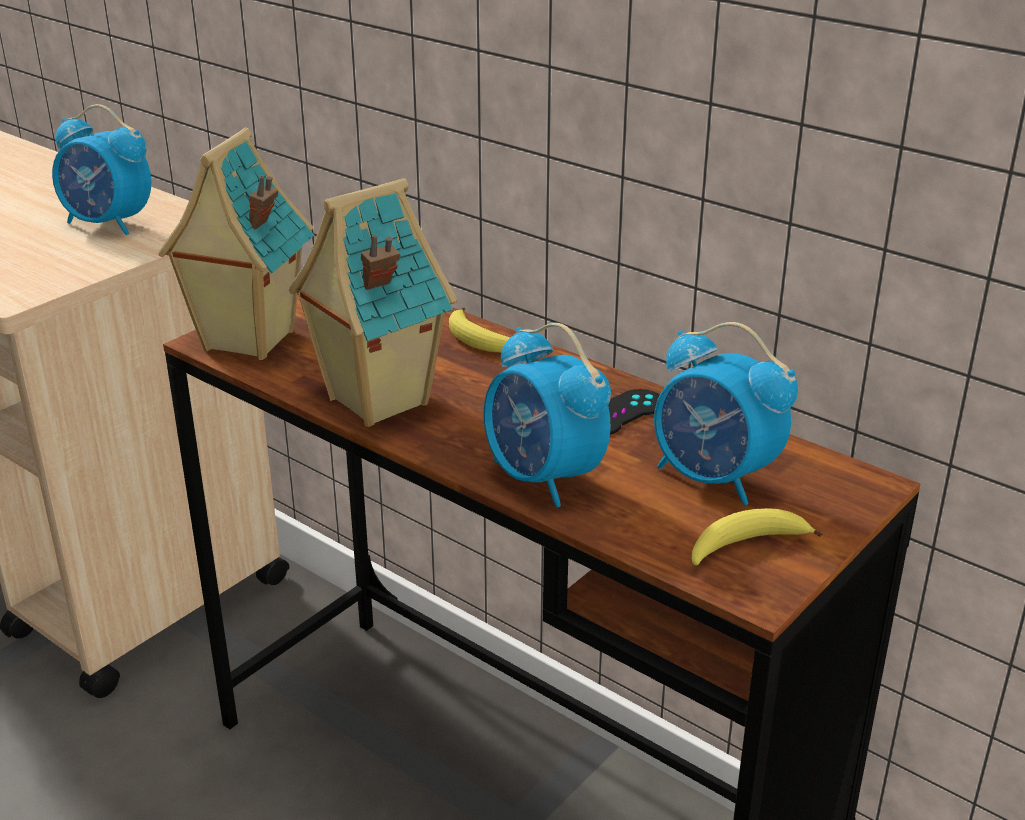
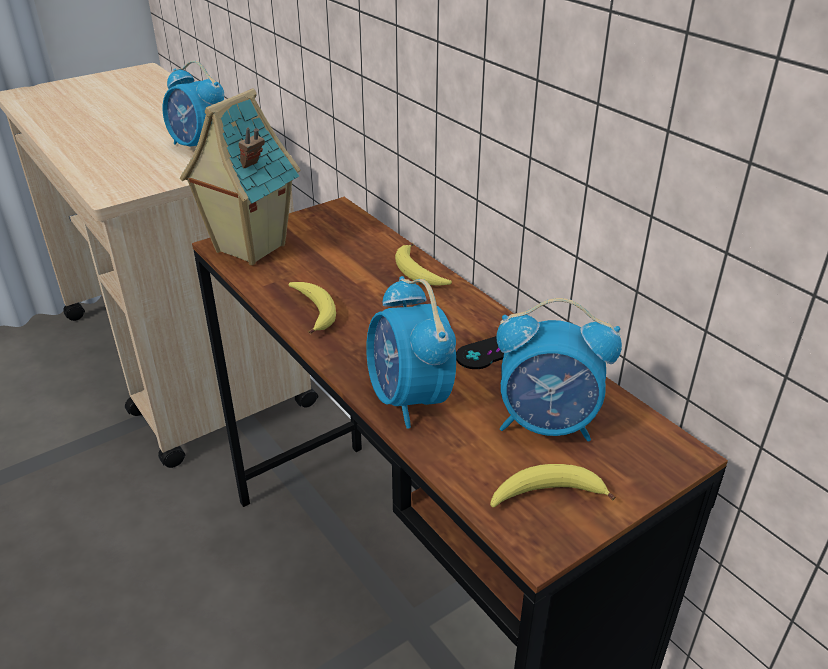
camera: 15 degrees right, 5 degrees up
toy house [289,178,457,427] -> banana [289,282,336,334]
alarm clock [654,322,798,506] -> alarm clock turned 45 degrees counterclockwise [496,298,622,441]

